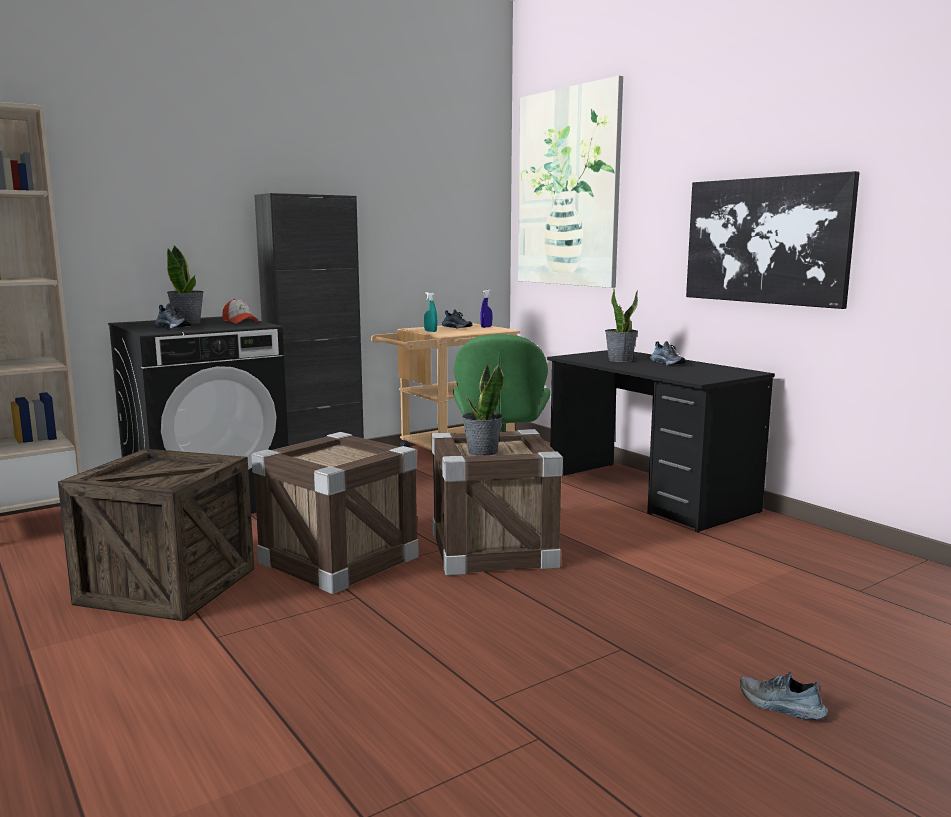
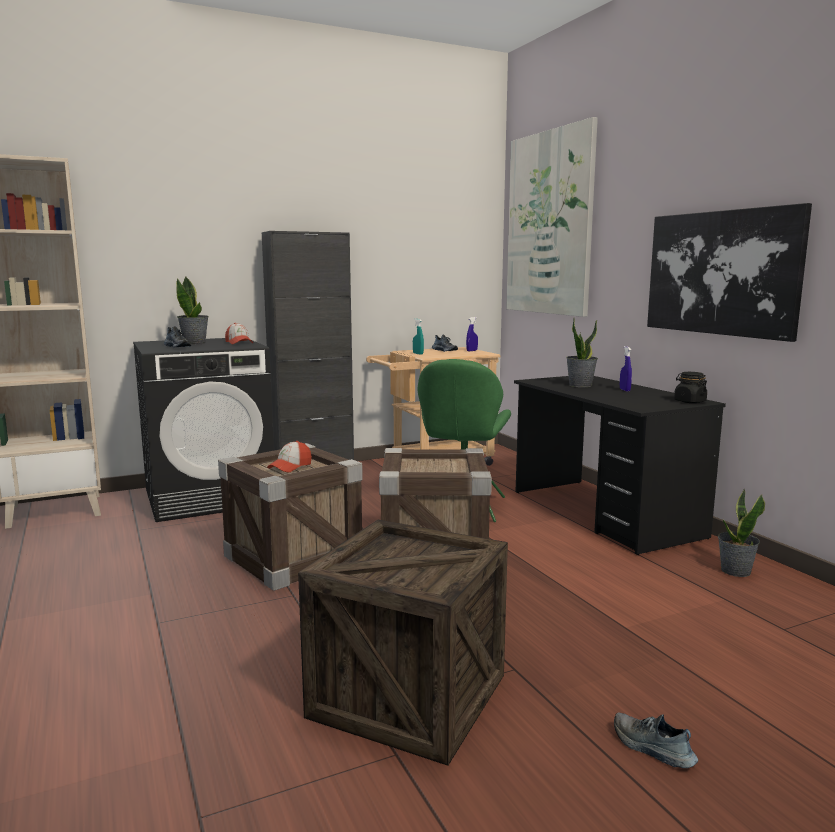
camera: 10 degrees right, 0 degrees up
crate [58,449,254,621] -> crate moved to [298,520,508,766]
potted plant [462,364,504,456] -> potted plant moved to [718,489,765,577]
shoe [650,341,686,365] -> blue spray bottle [620,346,632,391]
none -> cap [267,441,312,472]
none -> black jar [674,372,707,403]

